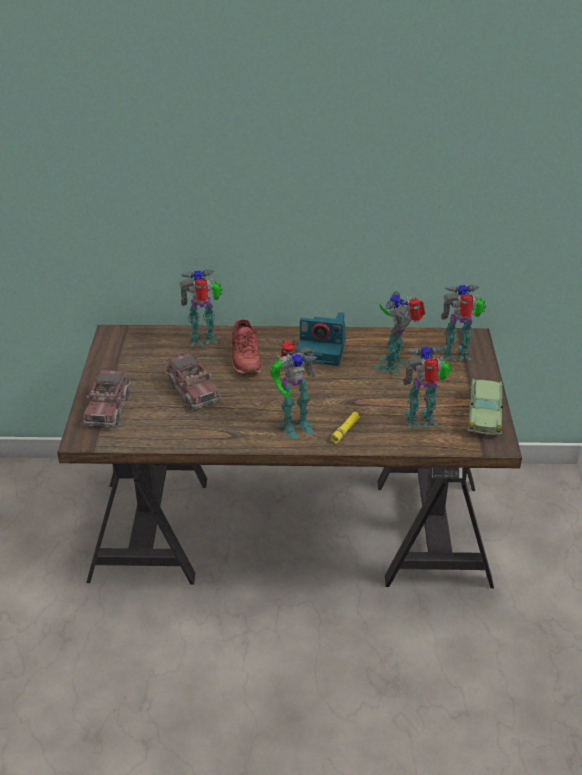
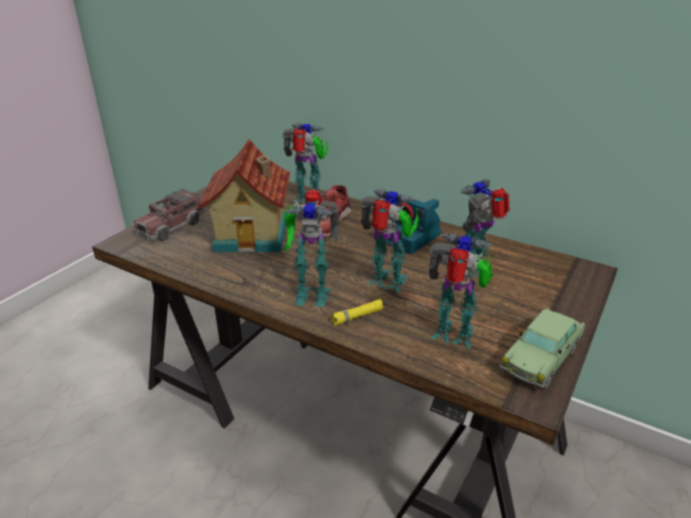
camera: 30 degrees right, 5 degrees down
toy truck [165,351,221,409] -> toy house [198,139,290,253]
toy robot [441,285,486,361] -> toy robot moved to [360,189,419,293]

